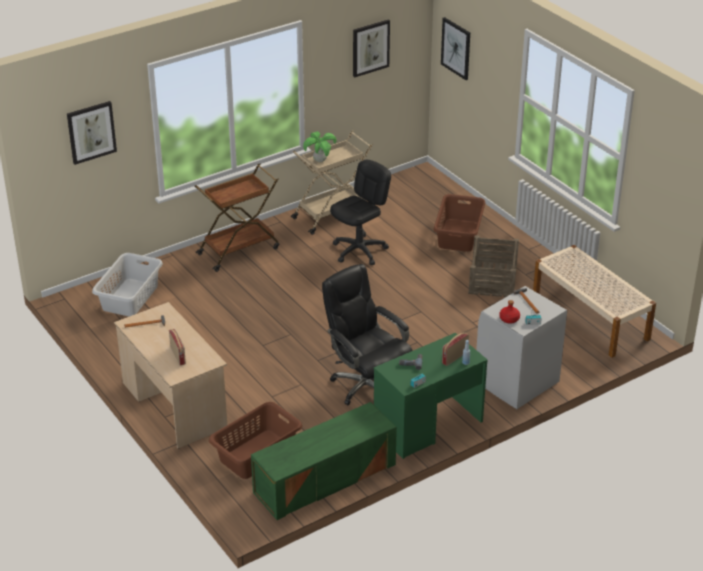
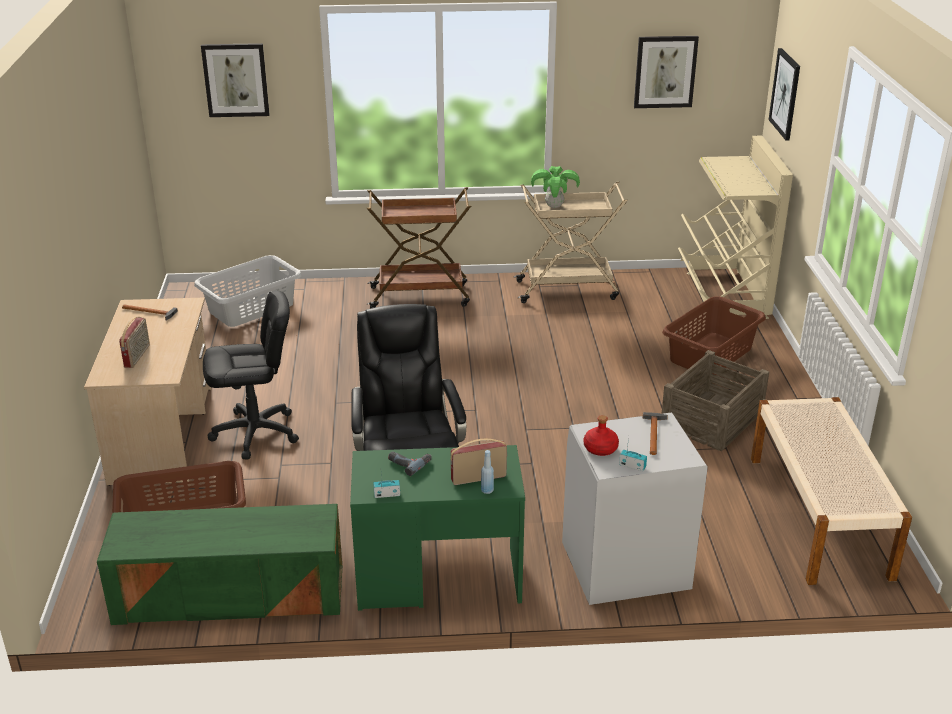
camera: 30 degrees right, 5 degrees down
black office chair [330,160,391,265] -> black office chair moved to [203,291,299,459]
none -> beige shoe rack [678,136,793,319]

